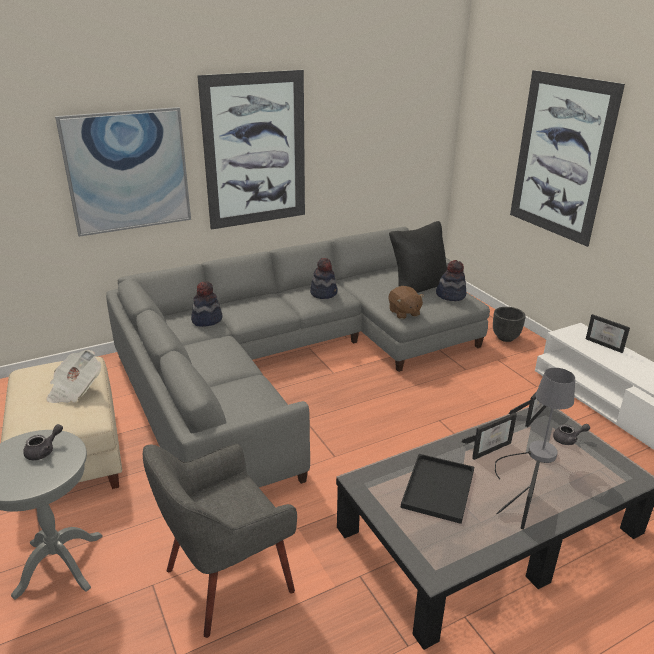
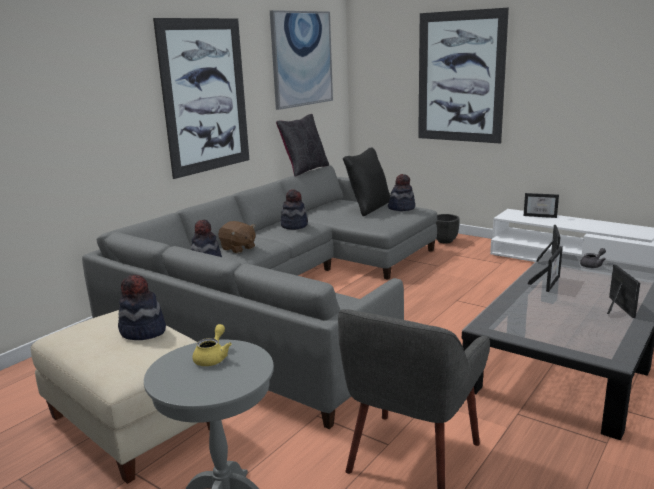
camera: 25 degrees left, 10 degrees down
grey teapot [23,424,63,460] -> yellow teapot [193,324,232,366]
newspaper [46,350,101,403] -> hat [118,274,166,340]
picture [55,107,191,237] -> picture moved to [270,10,333,110]
brown plush toy [388,286,424,319] -> brown plush toy moved to [218,221,256,253]
black tray [401,454,474,524] -> none
grey table lamp [495,368,575,479] -> none
none -> black pillow [276,114,329,177]

